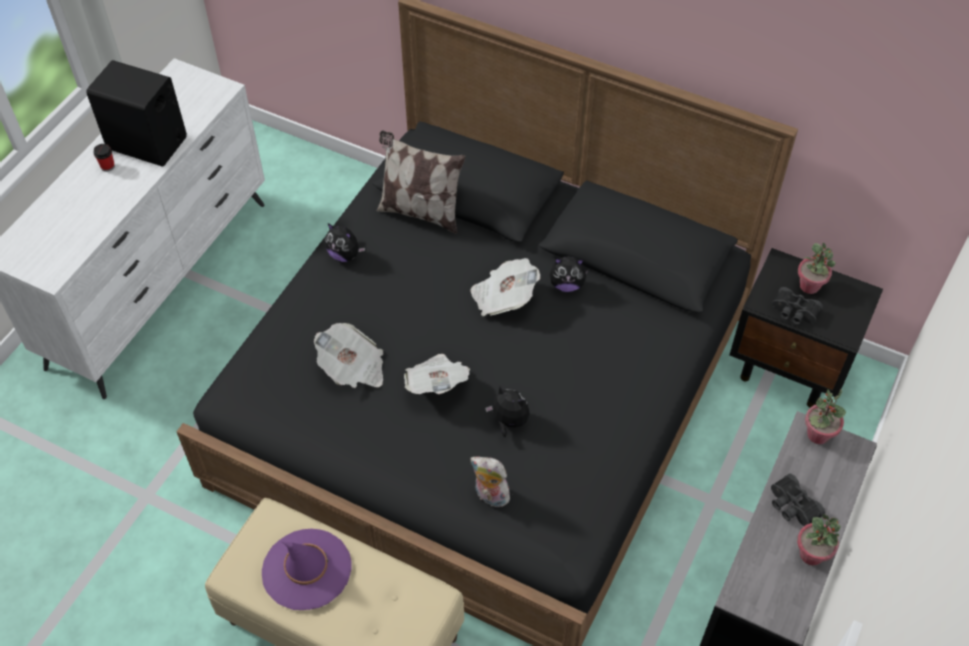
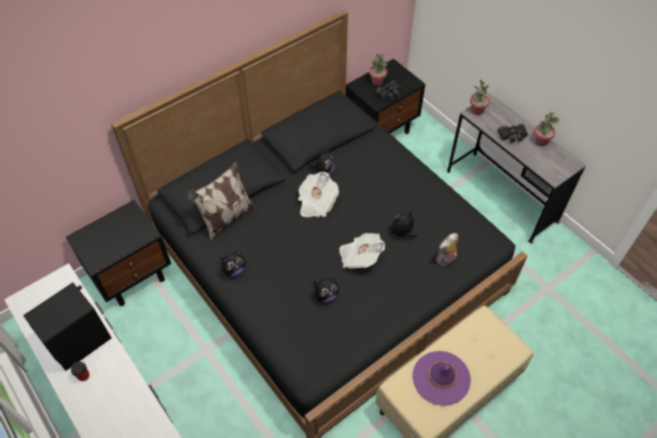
camera: 65 degrees left, 0 degrees up
newspaper [314,323,384,388] -> plush toy [313,278,339,302]
none -> black nightstand [66,200,171,306]

